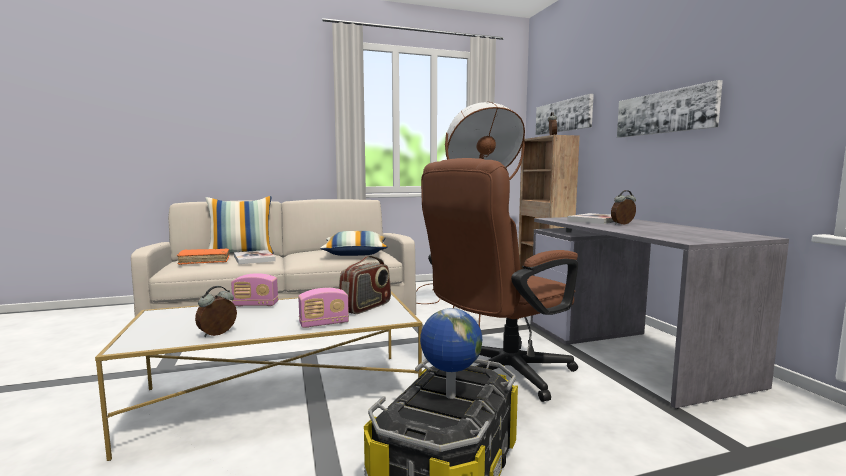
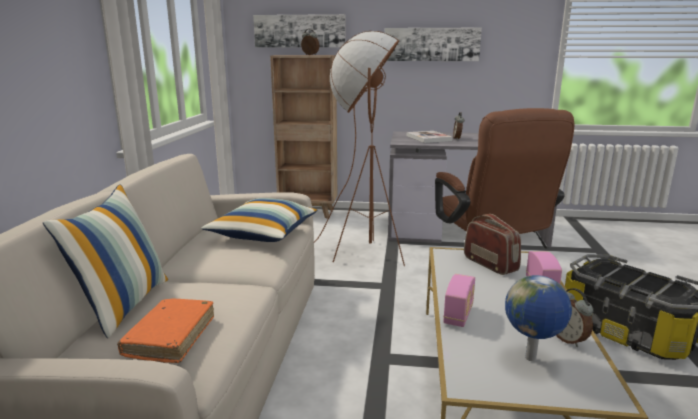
camera: 65 degrees left, 10 degrees up
book [234,250,276,264] -> none
globe [420,308,482,399] -> globe moved to [505,275,572,361]

